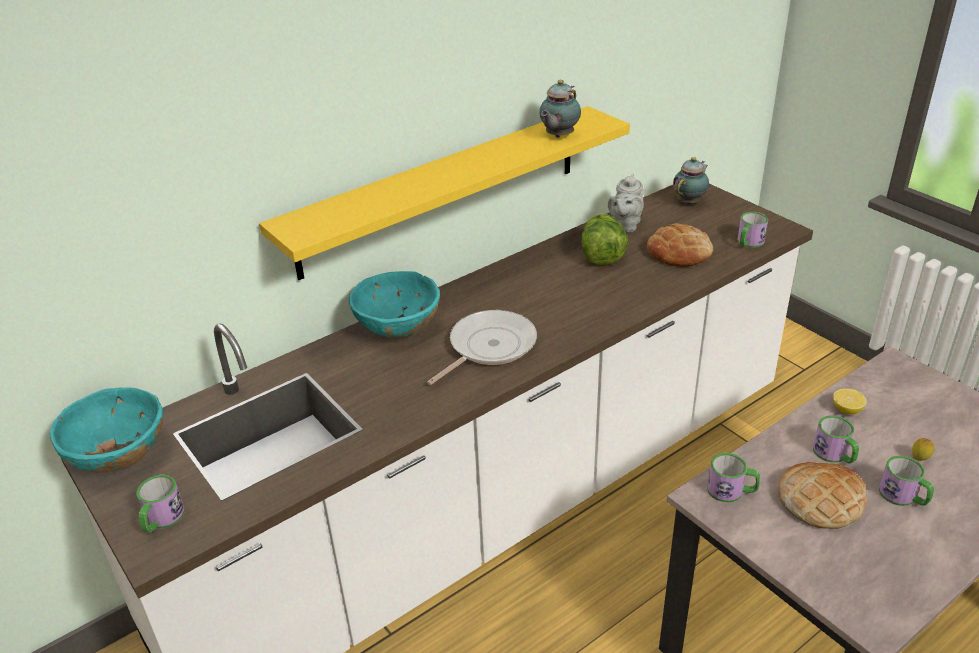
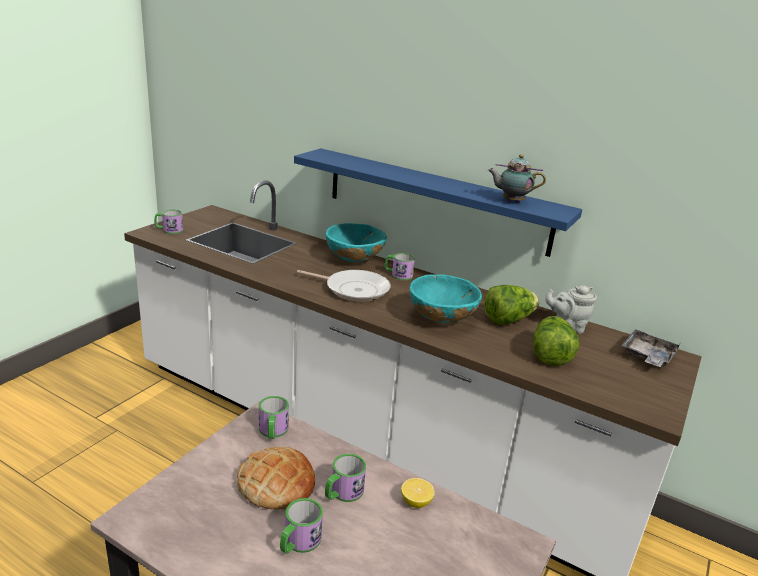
camera: 65 degrees right, 10 degrees down
turquoise bowl [50,387,163,473] -> turquoise bowl moved to [410,274,482,323]
yellow shelf [259,106,630,280] -> blue shelf [294,148,582,257]
bread [647,223,713,267] -> lettuce [533,316,580,366]
teapot [673,157,709,204] -> grey tray [621,329,681,367]
mug [738,212,768,248] -> mug moved to [385,253,415,280]
lemon [912,438,935,461] -> none

